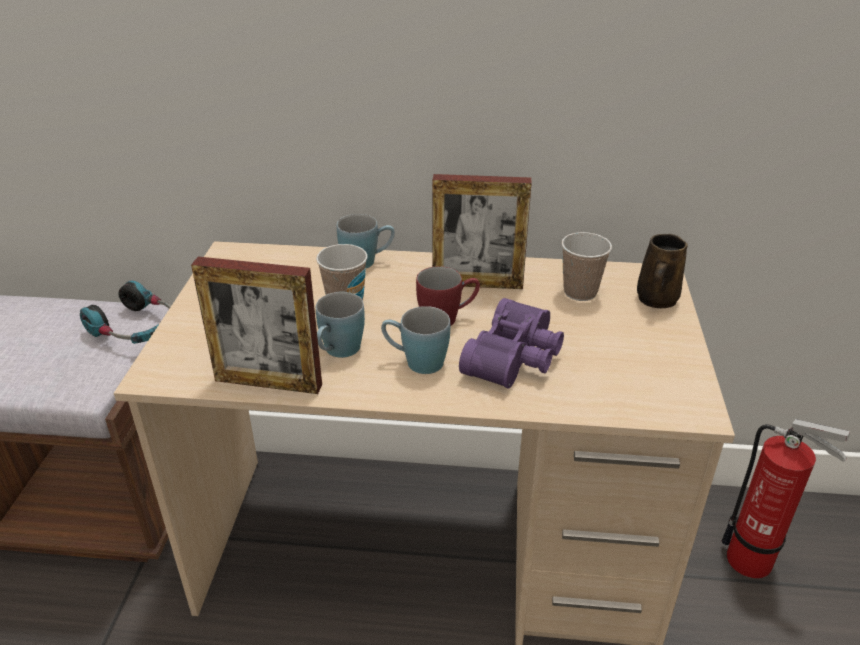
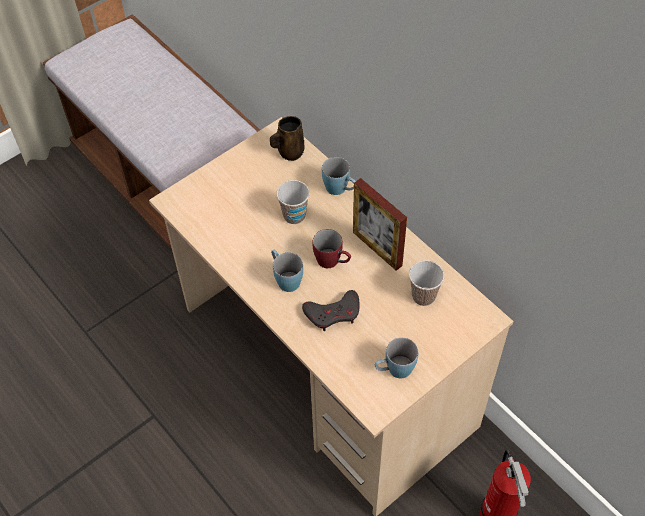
camera: 45 degrees right, 20 degrees up
headphones [80,280,171,344] -> none
picture frame [191,257,322,394] -> none
blue mug [316,292,365,358] -> blue mug moved to [375,337,418,378]
purple binoculars [459,298,564,389] -> grey game controller [302,290,360,331]
brown mug [637,234,688,308] -> brown mug moved to [270,116,305,161]

